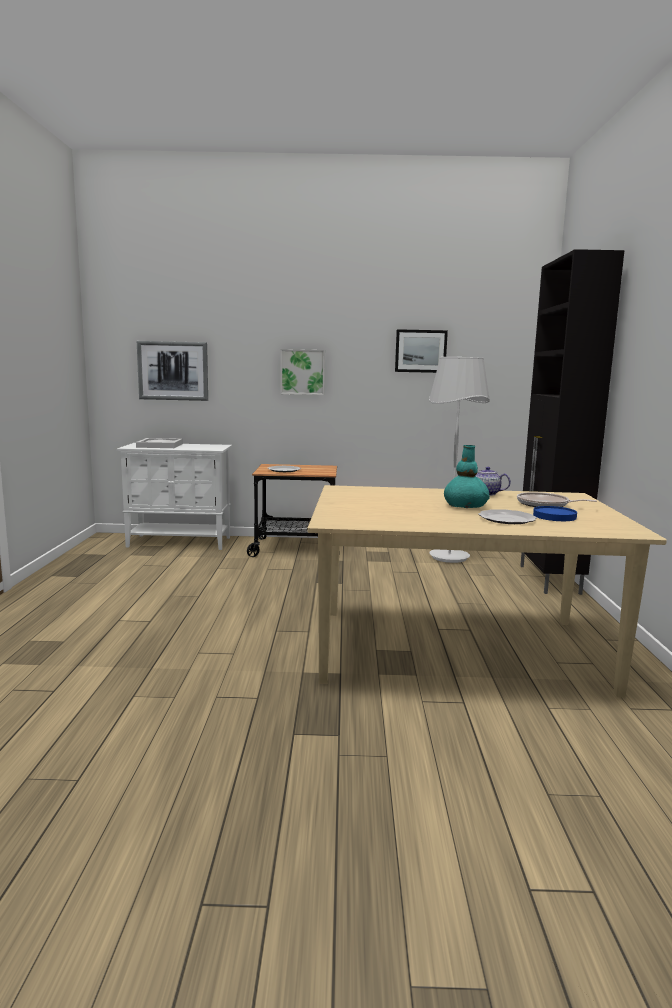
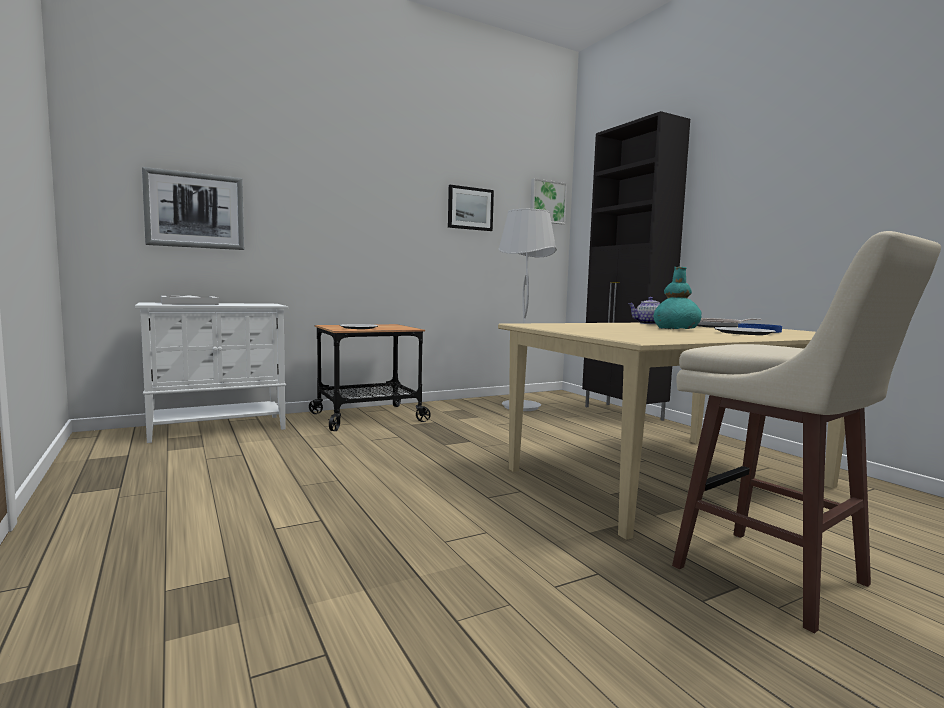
camera: 30 degrees left, 5 degrees down
picture [280,349,325,395] -> picture moved to [530,178,567,224]
none -> beige stool [672,231,941,633]

